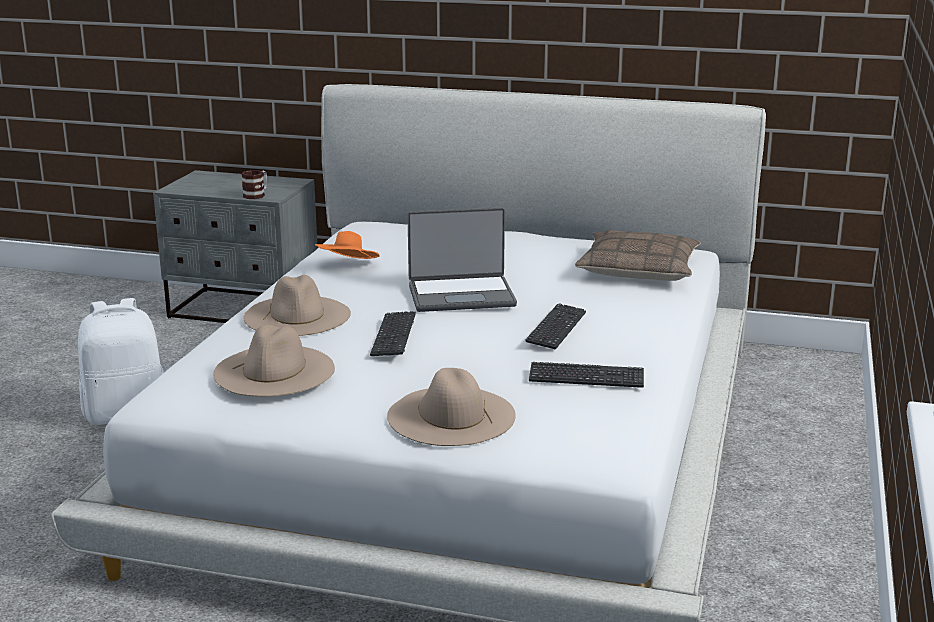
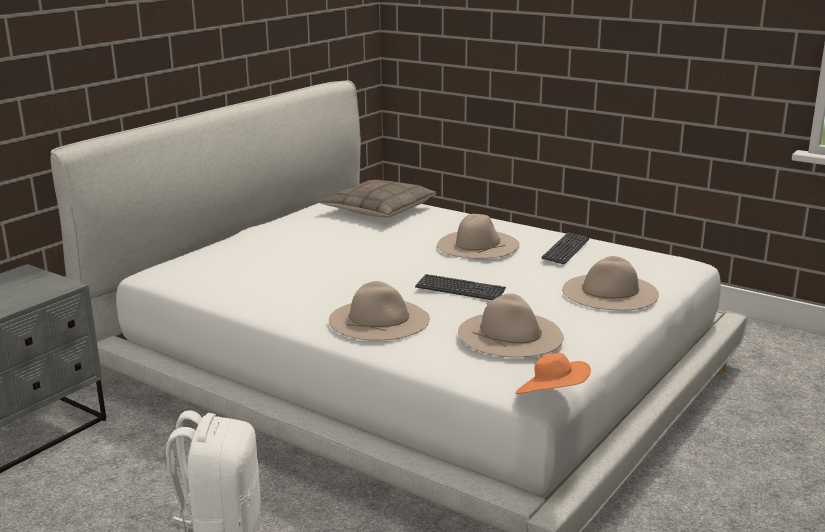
camera: 70 degrees left, 0 degrees up
mug [241,170,267,199] -> none
orange hat [315,231,379,259] -> orange hat moved to [515,353,591,394]
laptop [407,207,517,312] -> none
keyboard [525,303,586,349] -> beige hat [437,214,519,259]

